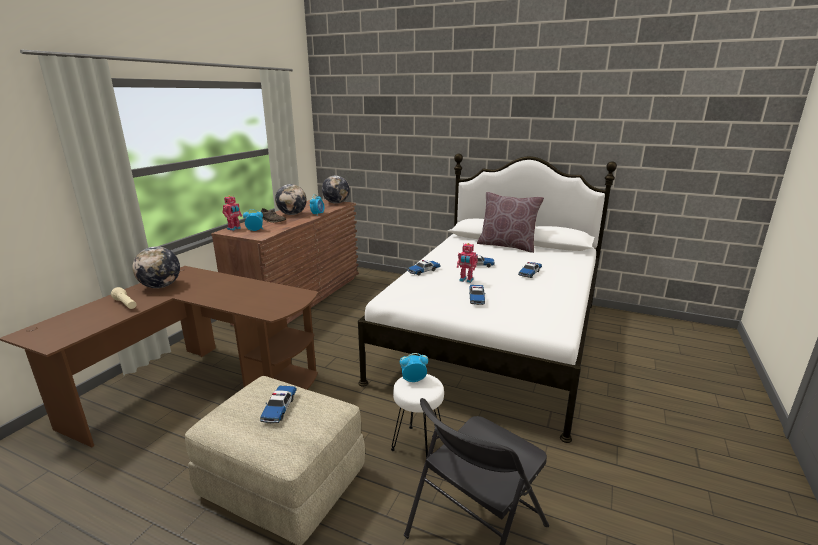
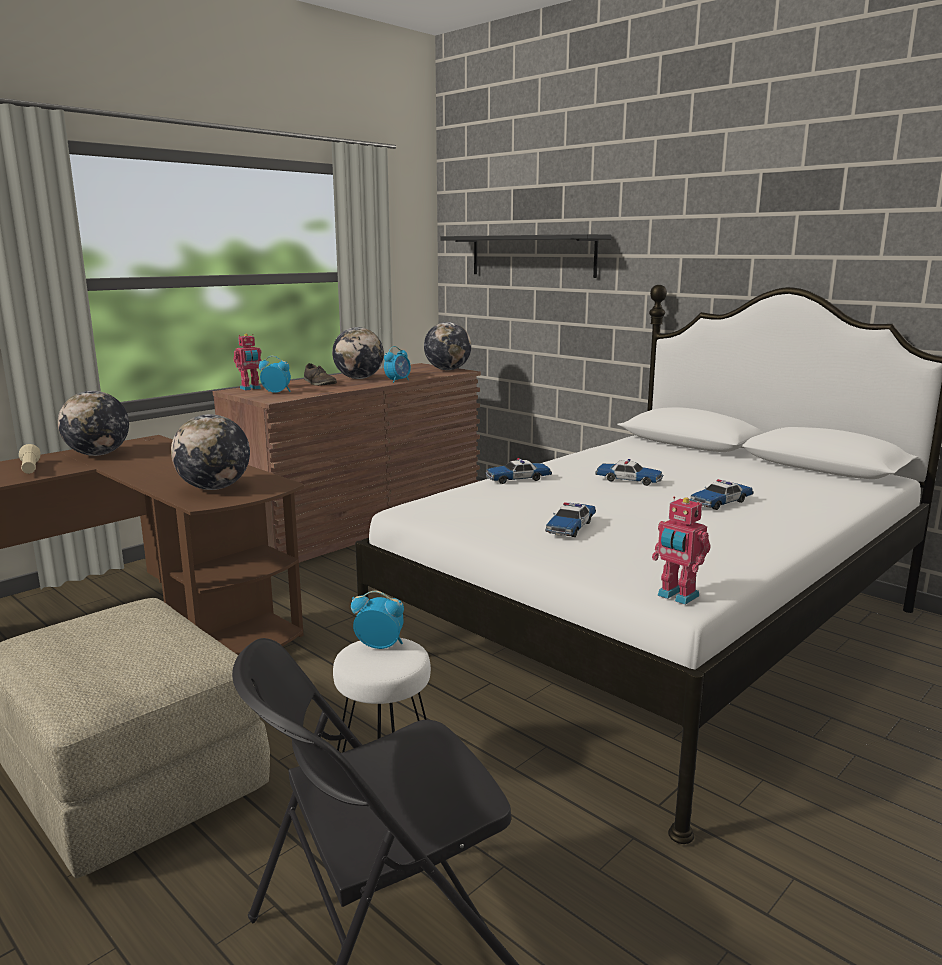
camera: 20 degrees right, 5 degrees down
toy car [260,386,297,424] -> none
toy robot [457,243,478,283] -> toy robot moved to [652,496,711,605]
brown pillow [477,192,544,253] -> none
none -> globe [171,414,250,490]
none -> black shelf [440,234,612,278]

